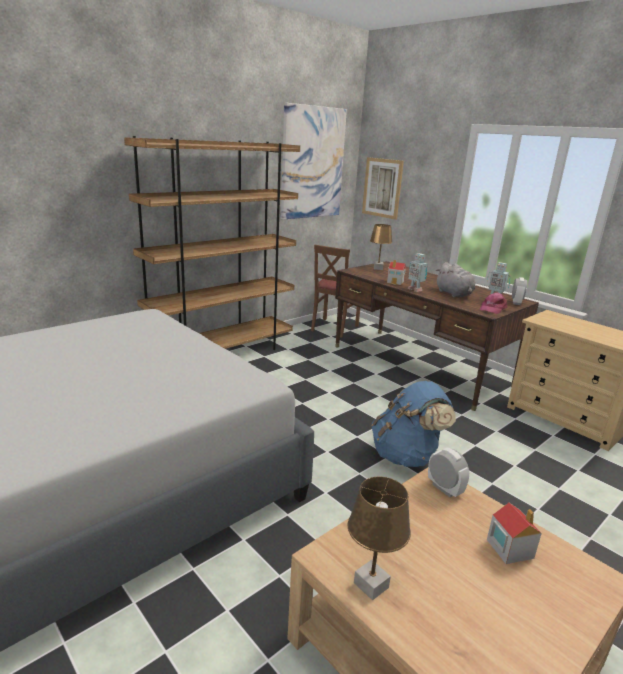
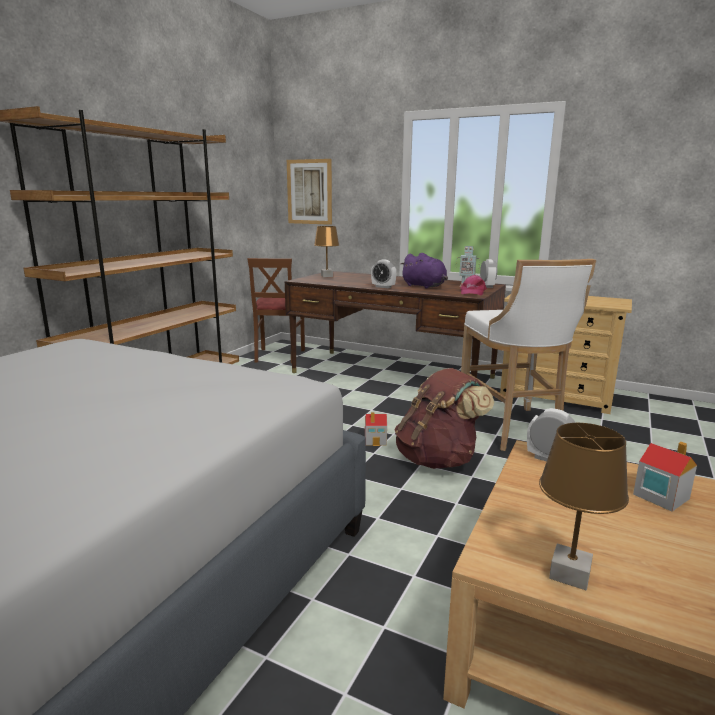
camera: 20 degrees left, 5 degrees down
picture [281,103,347,220] -> none
blue backpack [371,381,456,467] -> brown backpack [395,368,495,469]
toy house [387,260,406,285] -> toy house moved to [365,412,387,446]
toy robot [408,253,428,292] -> alarm clock [371,260,396,288]
grey plush toy [436,262,475,297] -> purple plush toy [400,253,448,289]
none -> white stool [461,259,596,451]

